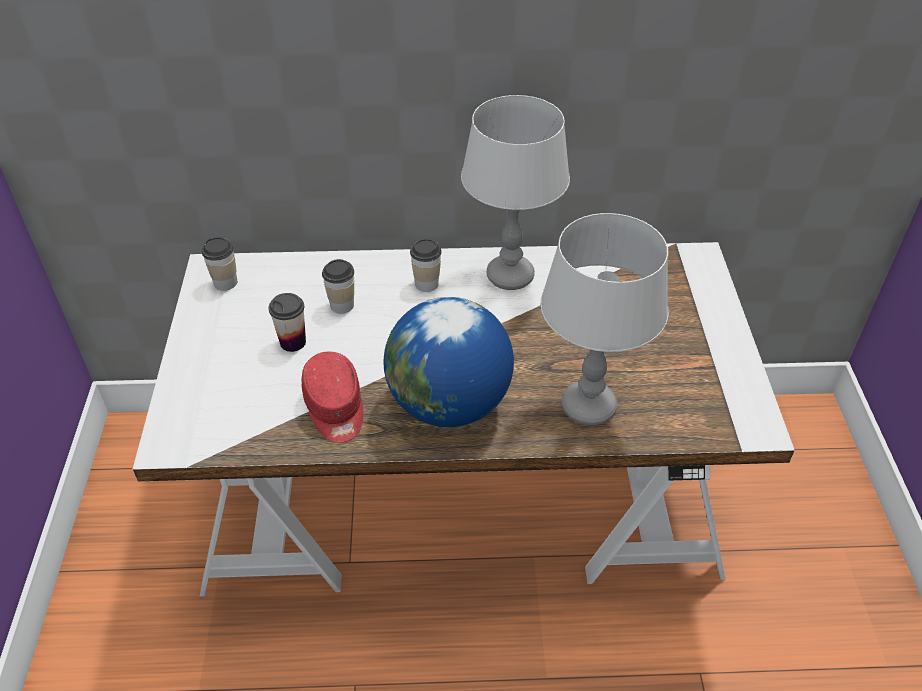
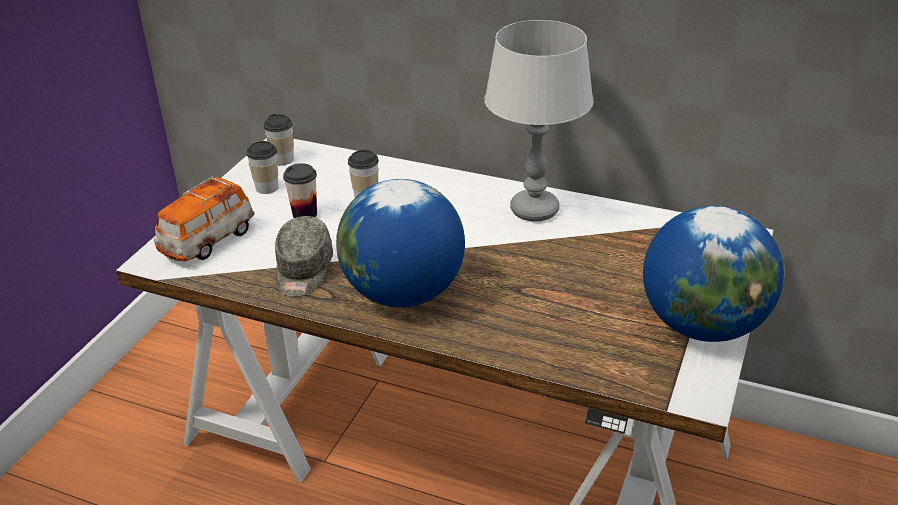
camera: 25 degrees right, 10 degrees down
red cap [302,351,363,443] -> grey cap [275,216,333,297]
cup [410,239,442,292] -> cup moved to [246,141,279,194]
grey table lamp [540,213,668,426] -> none
none -> toy car [154,176,255,261]
none -> globe [643,206,784,342]

